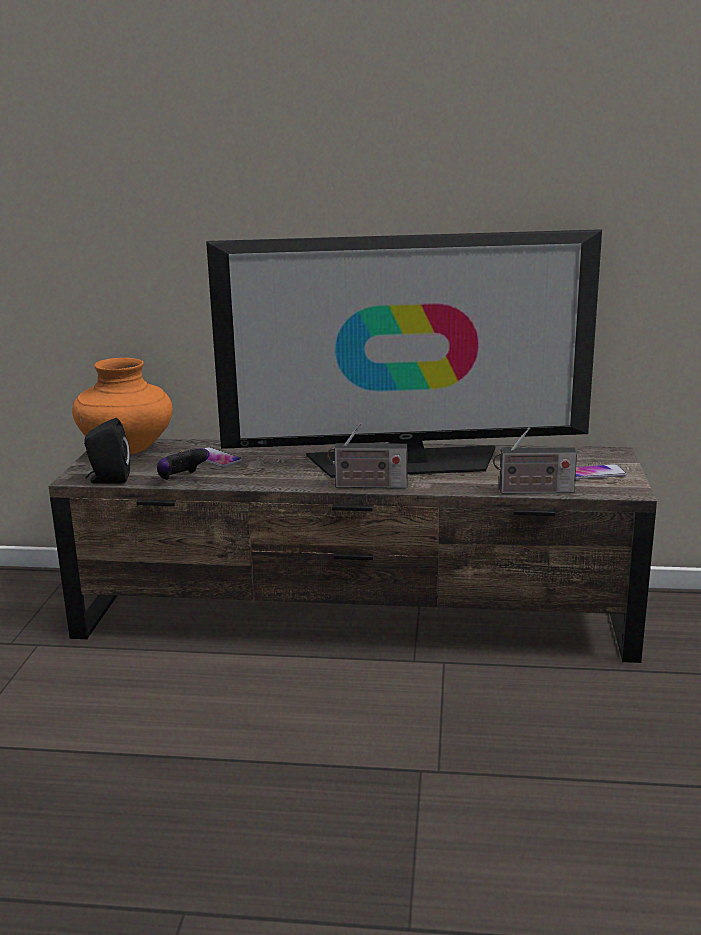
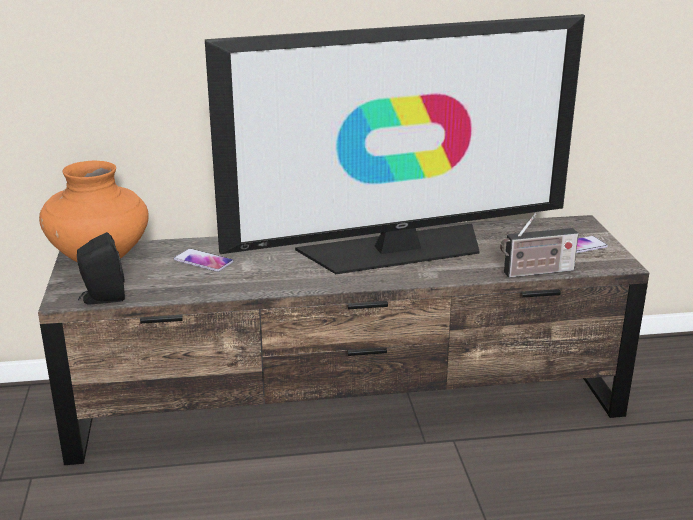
camera: 15 degrees left, 5 degrees up
game controller [157,449,210,481] -> none
radio [327,423,407,488] -> none

